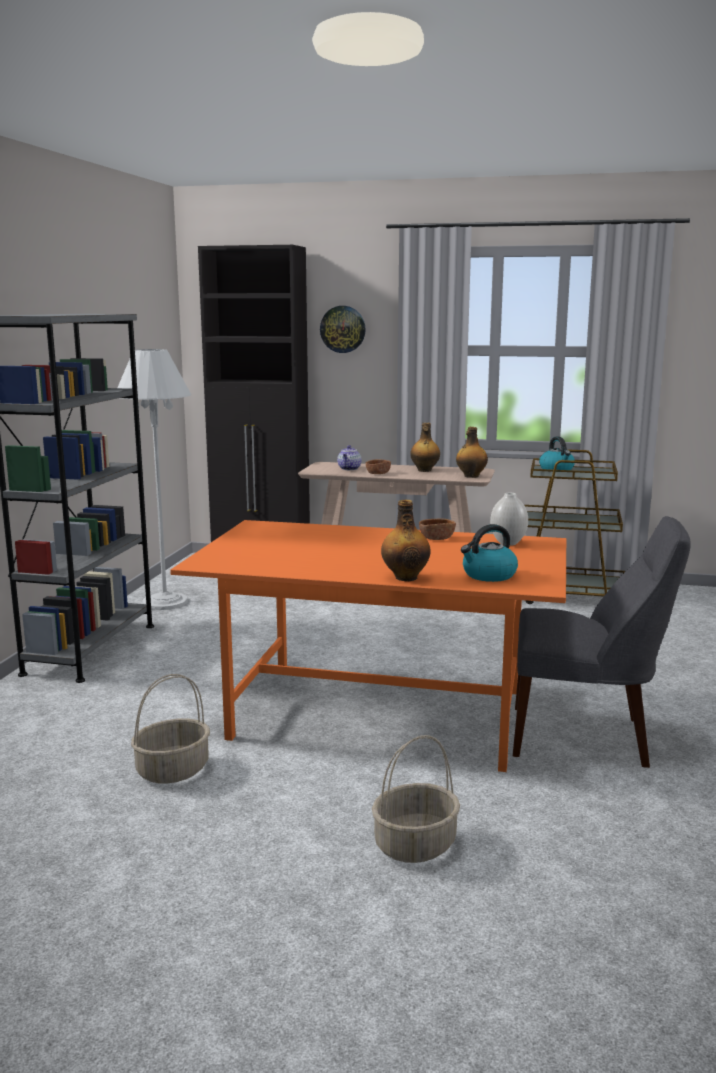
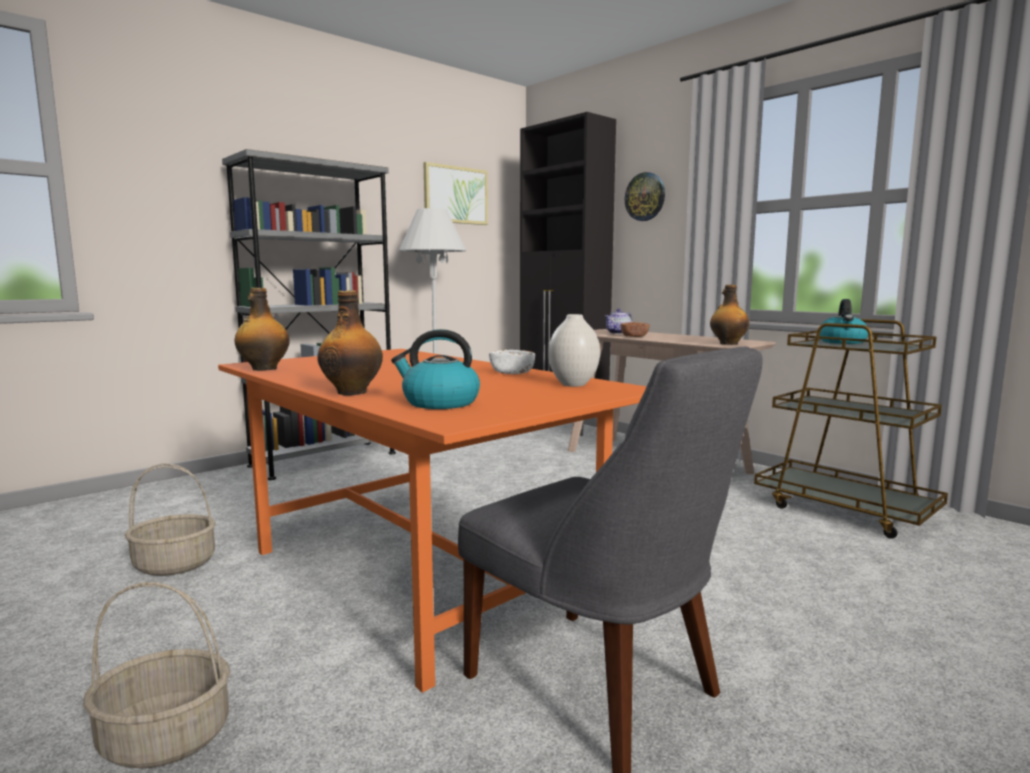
camera: 35 degrees right, 5 degrees down
bottle [410,423,440,472] -> bottle moved to [234,288,290,371]
brown bowl [419,519,456,540] -> white bowl [489,350,535,374]
none -> picture [423,162,488,225]

